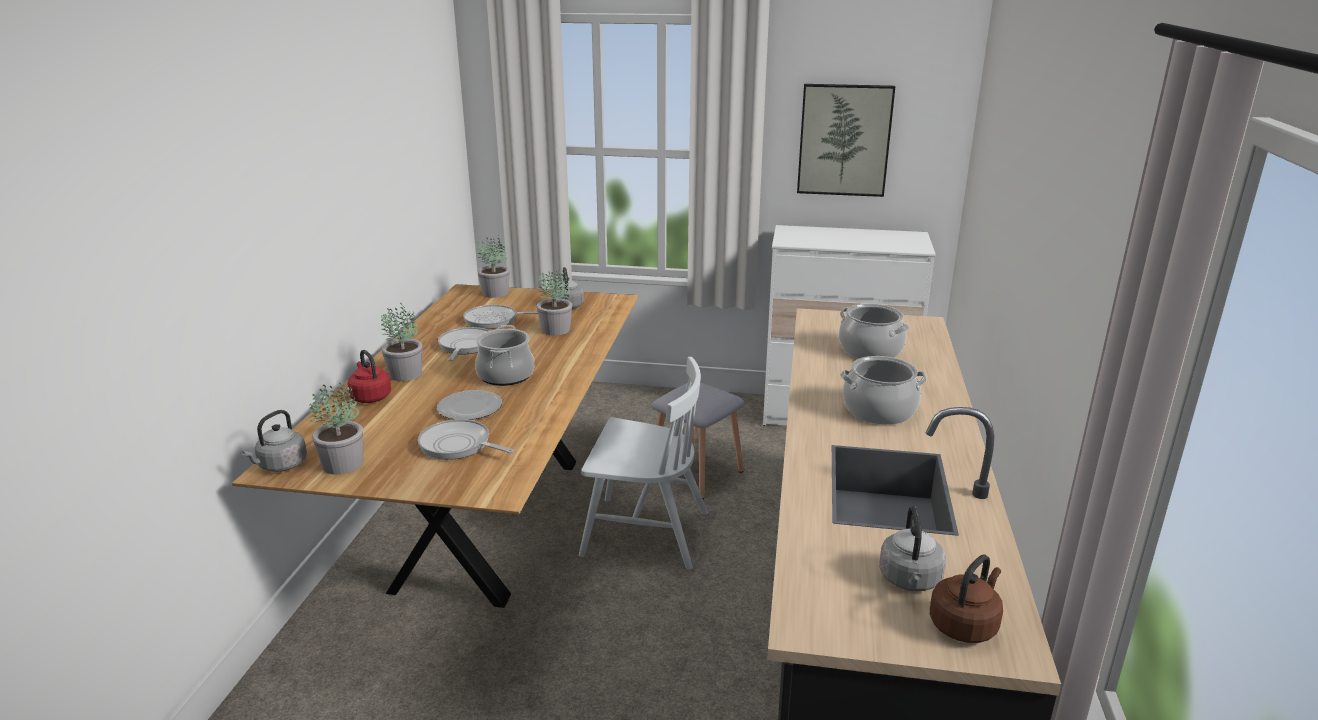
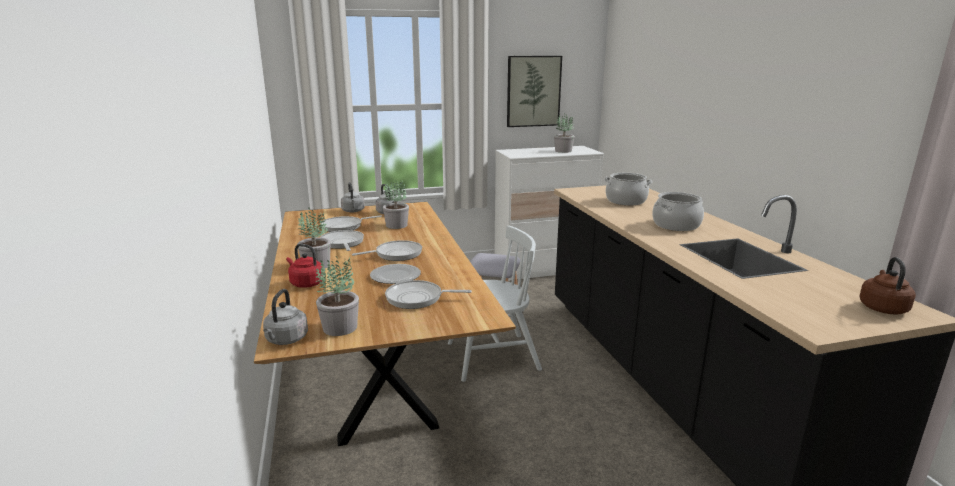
camera: 25 degrees left, 5 degrees down
cooking pot [475,325,534,386] -> frying pan [352,240,422,261]
potted plant [477,235,510,298] -> potted plant moved to [554,113,575,153]
grey kettle [879,506,946,591] -> grey kettle moved to [341,182,365,213]

